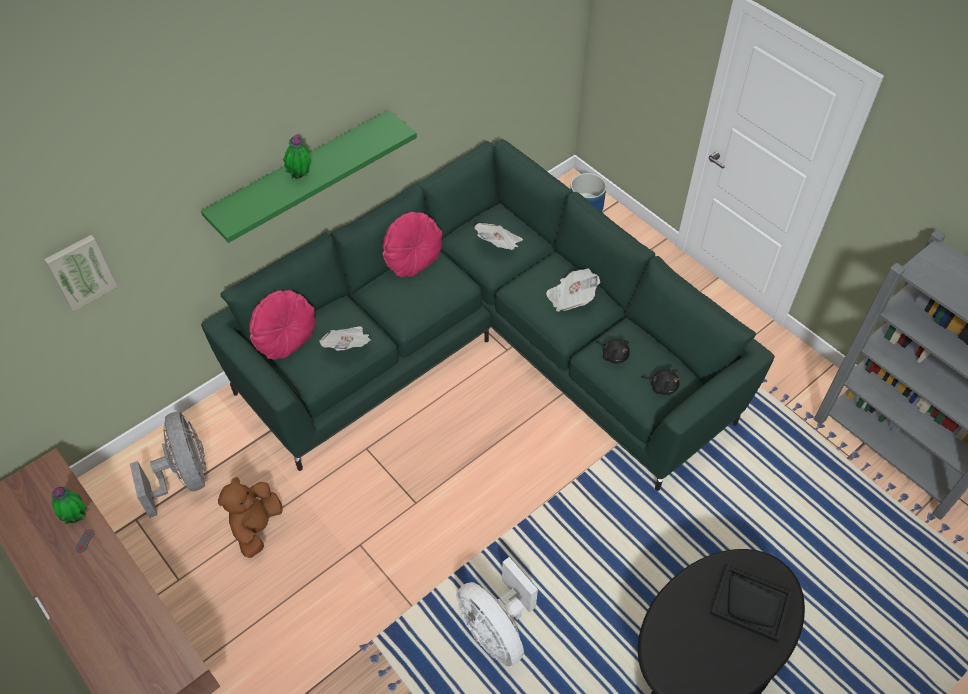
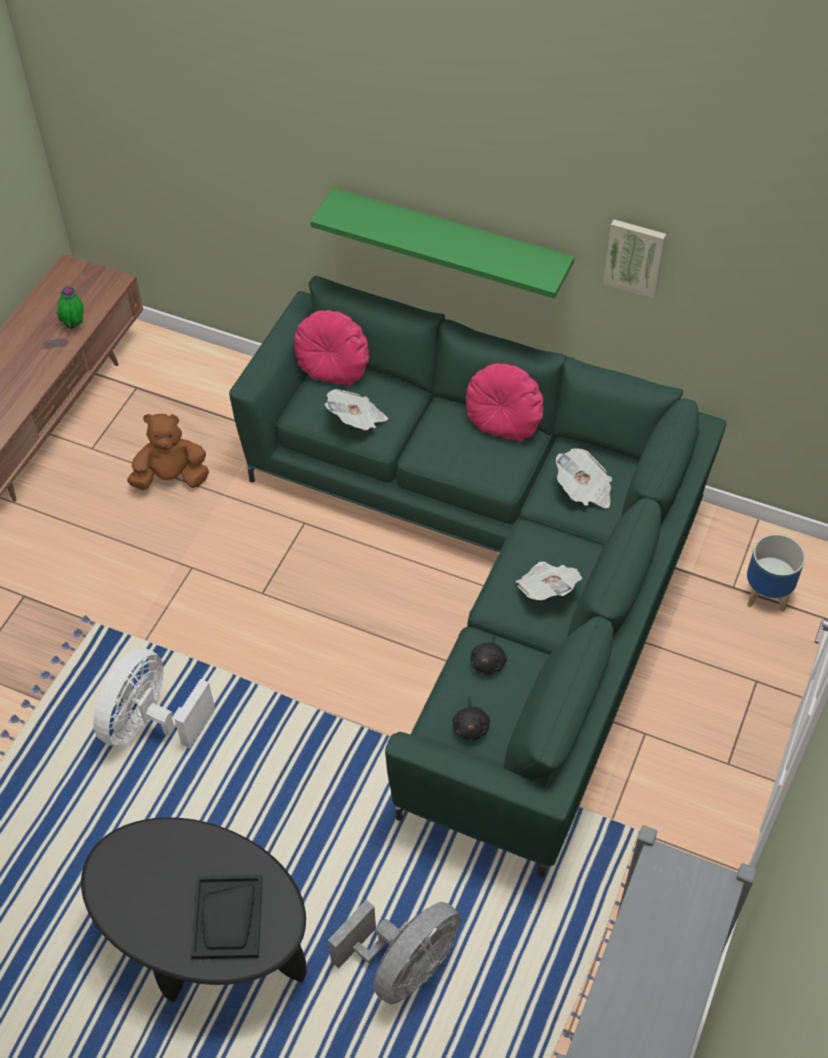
camera: 65 degrees right, 0 degrees up
picture [44,235,117,312] -> picture moved to [603,219,666,299]
grey fan [130,412,206,518] -> grey fan moved to [328,900,461,1005]
potted plant [283,135,311,179] -> none

